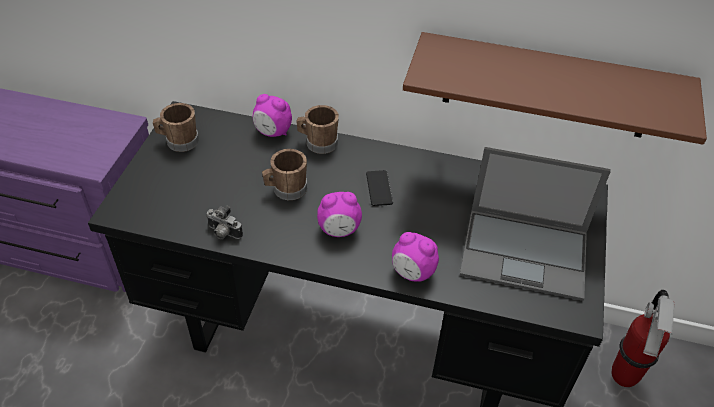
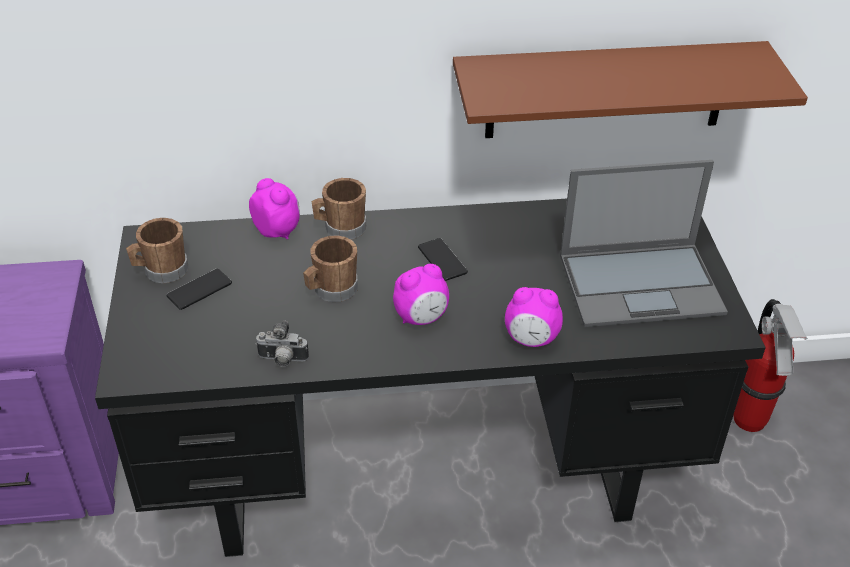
camera: 20 degrees left, 5 degrees down
alarm clock [253,94,292,137] -> alarm clock turned 135 degrees counterclockwise [249,178,300,239]
none -> phone [166,269,232,310]

